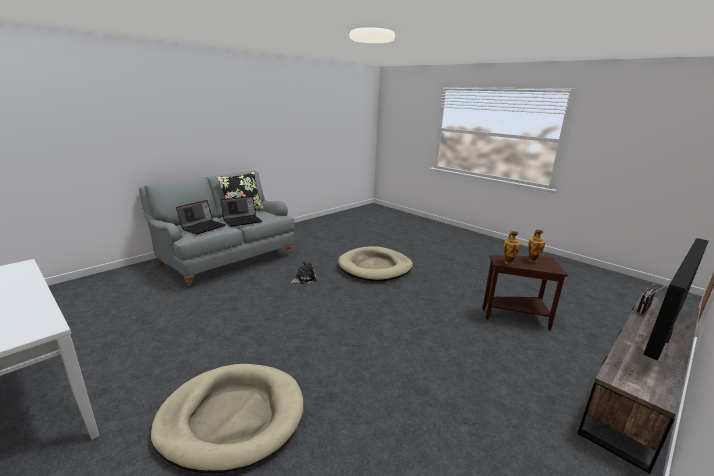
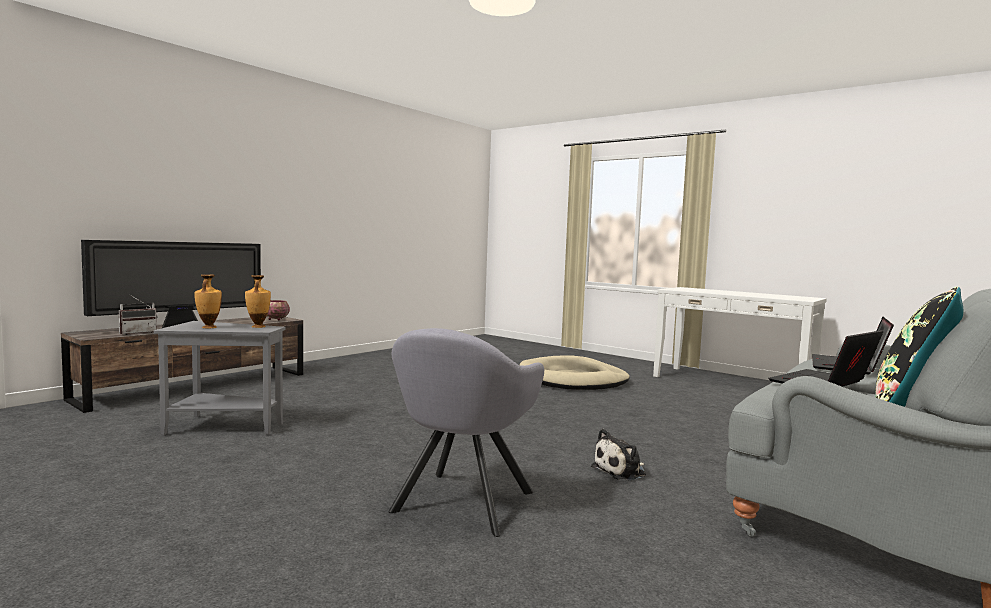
camera: 175 degrees right, 15 degrees down
beige dog bed [338,246,413,281] -> grey armchair [389,328,544,537]
brown side table [482,255,568,330] -> grey side table [154,321,286,435]
none -> bowl [267,300,290,321]

